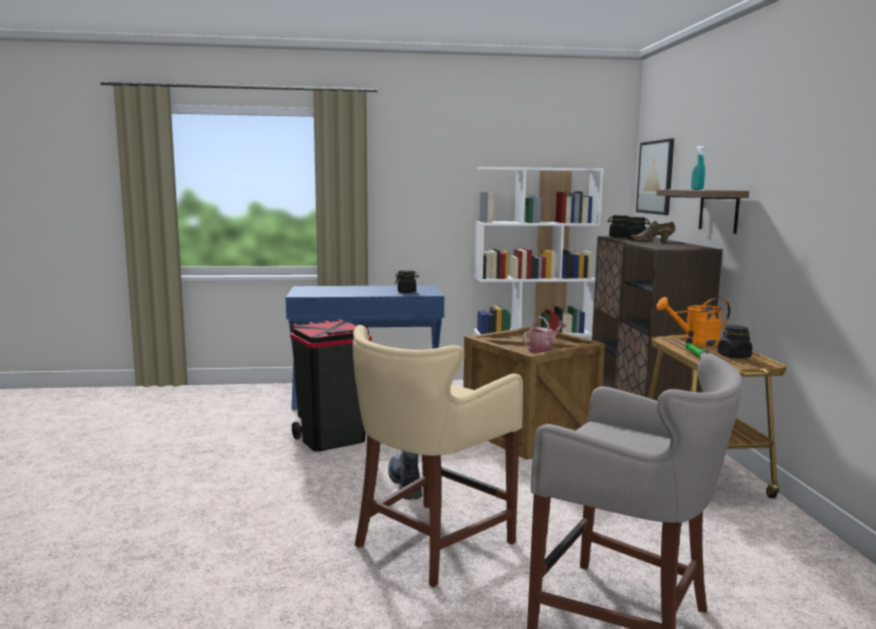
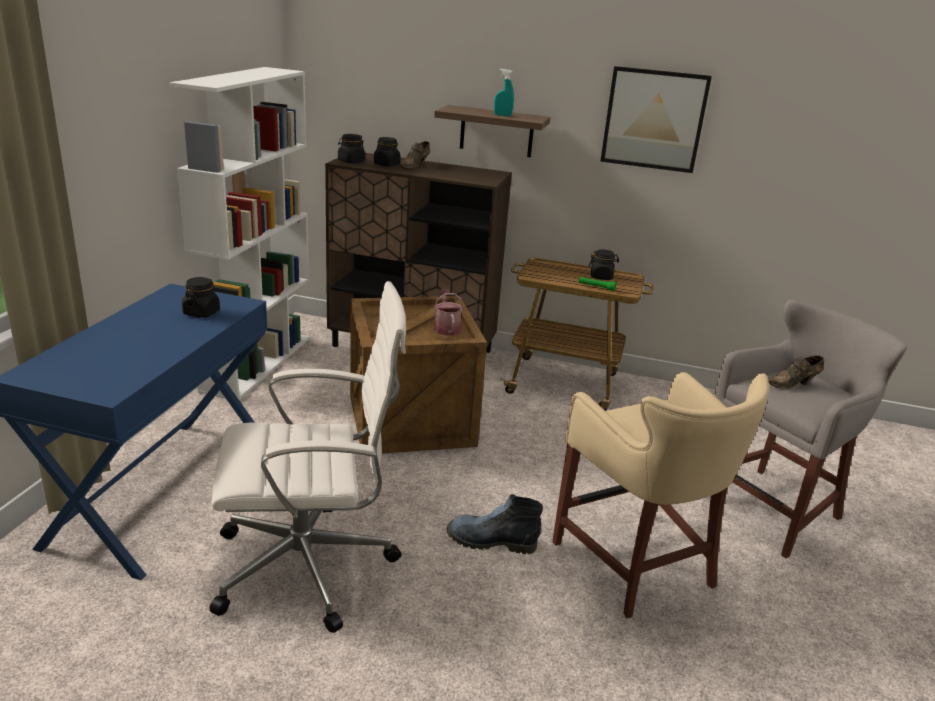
camera: 70 degrees left, 15 degrees up
black trash can [290,319,372,452] -> white office chair [210,281,406,633]
picture [636,139,674,215] -> picture moved to [600,66,712,173]
orange watering can [656,297,731,346] -> none
none -> brown shoe [768,355,824,389]

